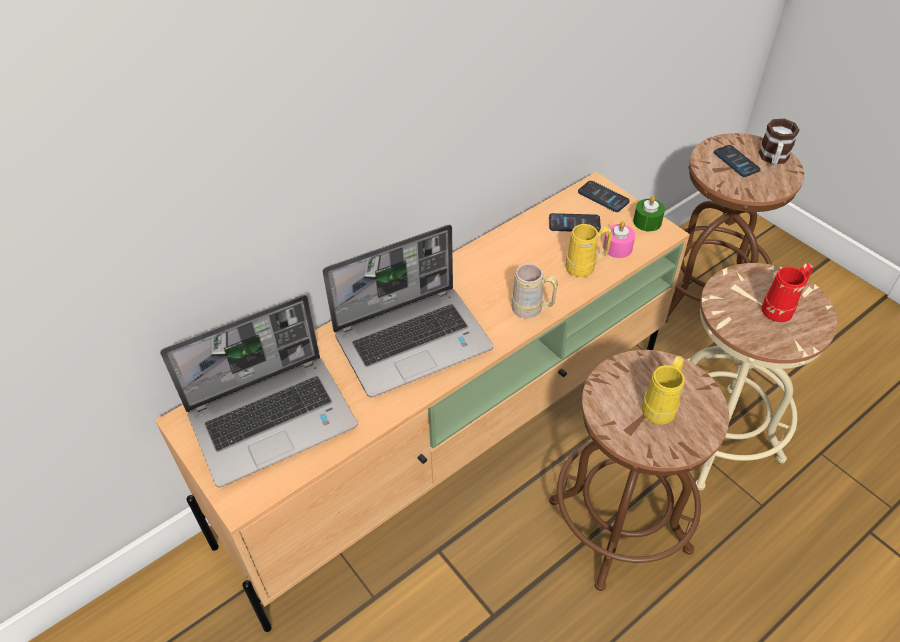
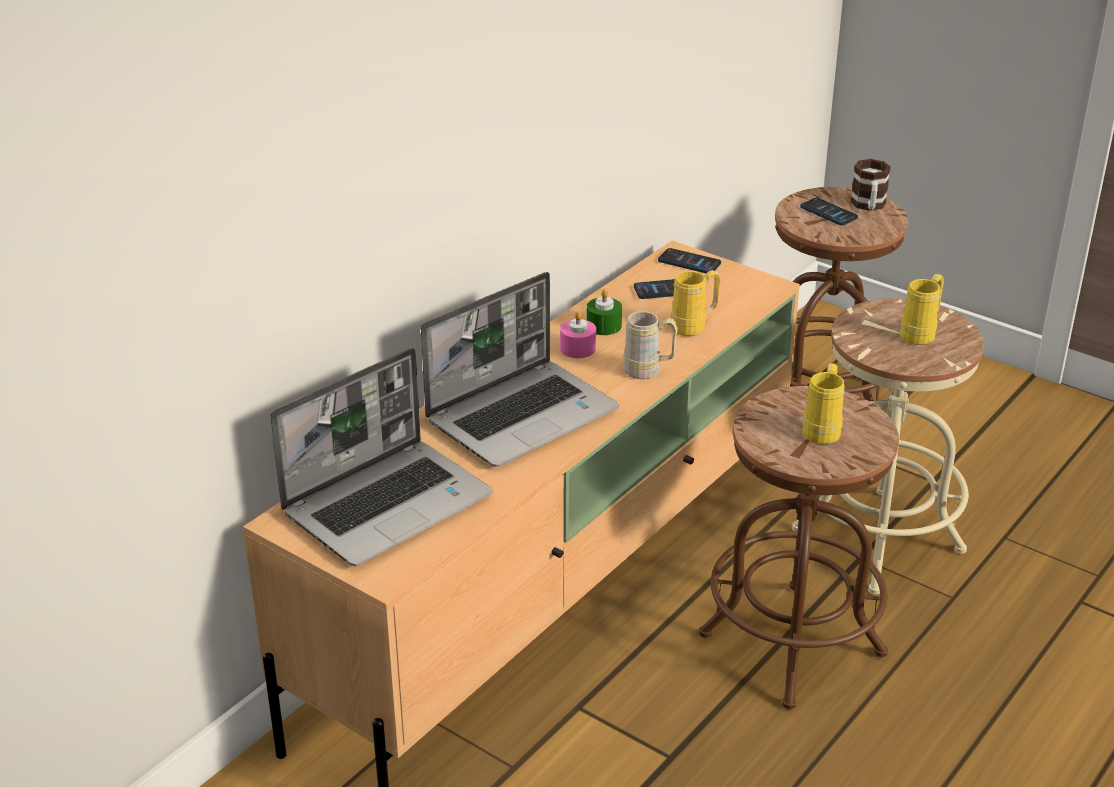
camera: 15 degrees left, 15 degrees down
pink candle [603,221,635,258] -> pink candle moved to [560,311,596,358]
green candle [633,196,665,232] -> green candle moved to [587,289,622,335]
red mug [762,263,813,322] -> yellow mug [900,274,944,345]

